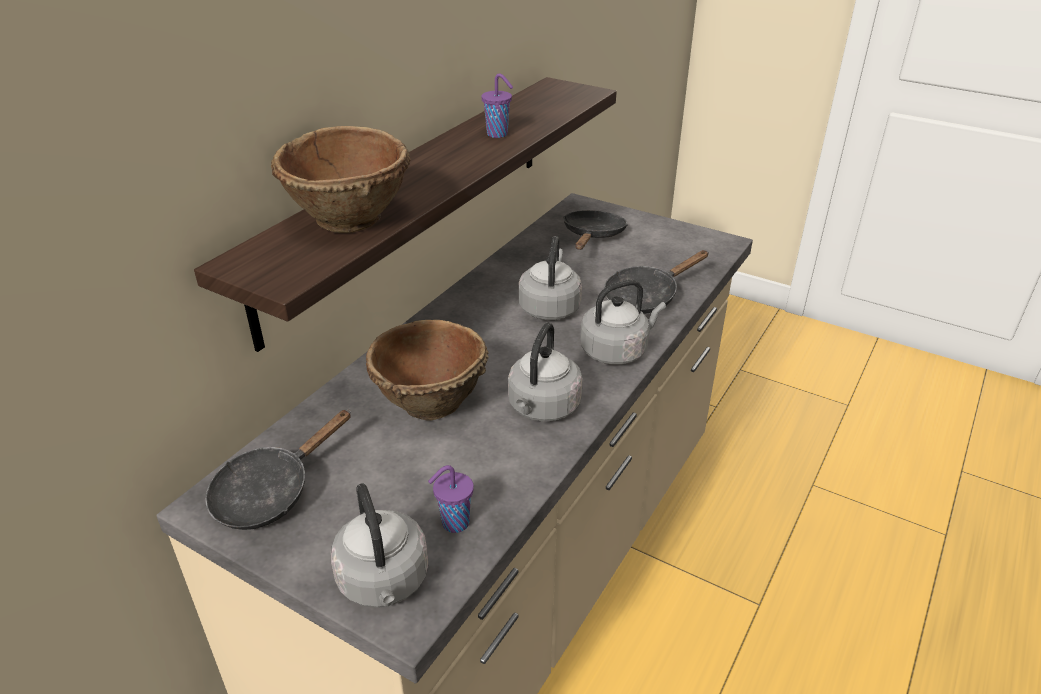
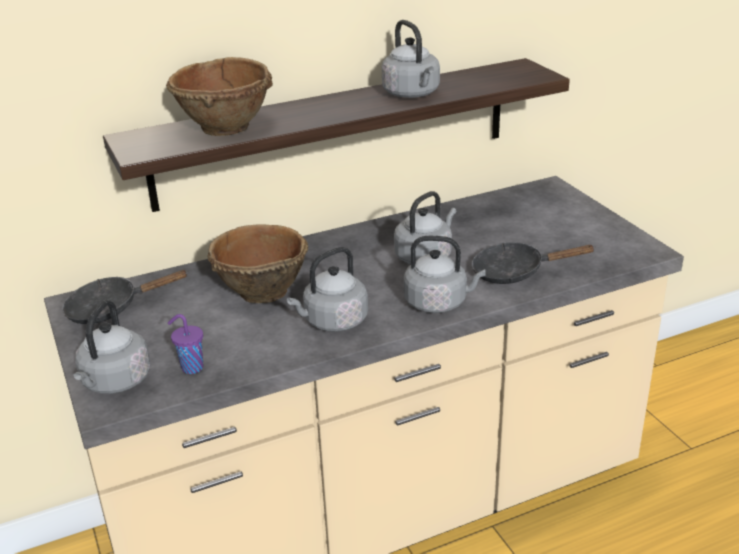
camera: 35 degrees right, 5 degrees down
purple cup [481,73,513,138] -> grey kettle [382,20,440,98]
black frying pan [563,210,628,250] -> none

